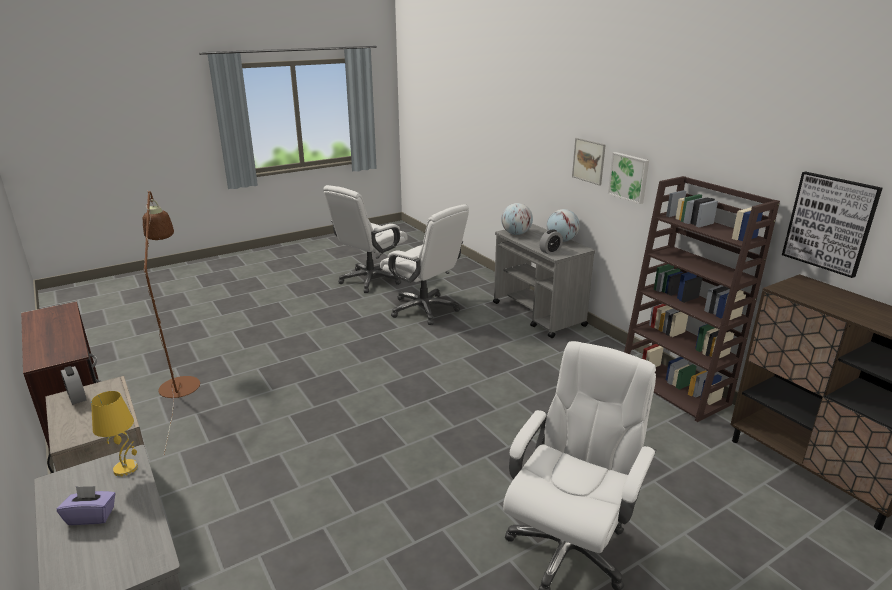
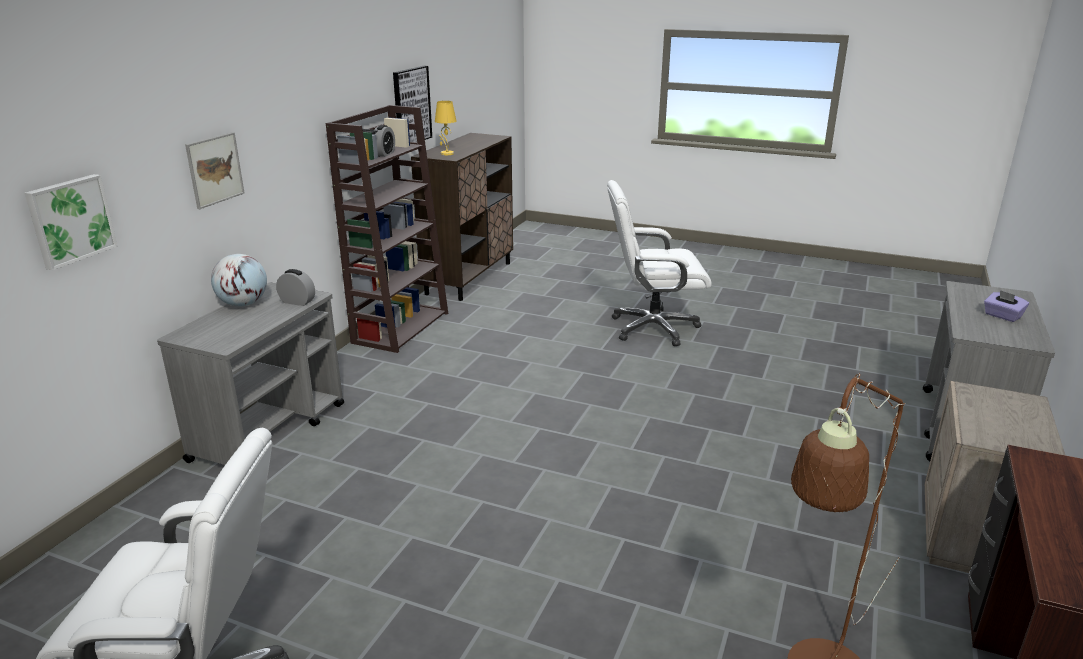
camera: 125 degrees left, 0 degrees up
alarm clock [61,366,87,405] -> alarm clock moved to [374,125,395,157]
yellow table lamp [91,391,138,477] -> yellow table lamp moved to [435,101,457,155]
white office chair [380,204,469,325] -> none
globe [501,203,533,235] -> none
picture [608,152,649,204] -> picture moved to [25,174,118,270]

